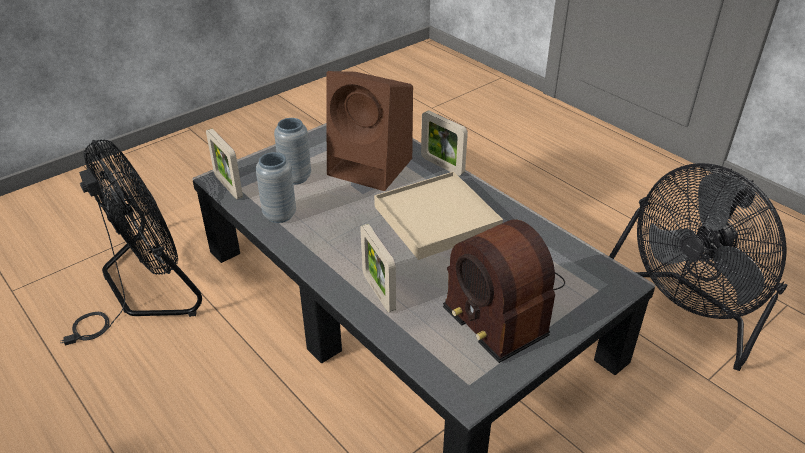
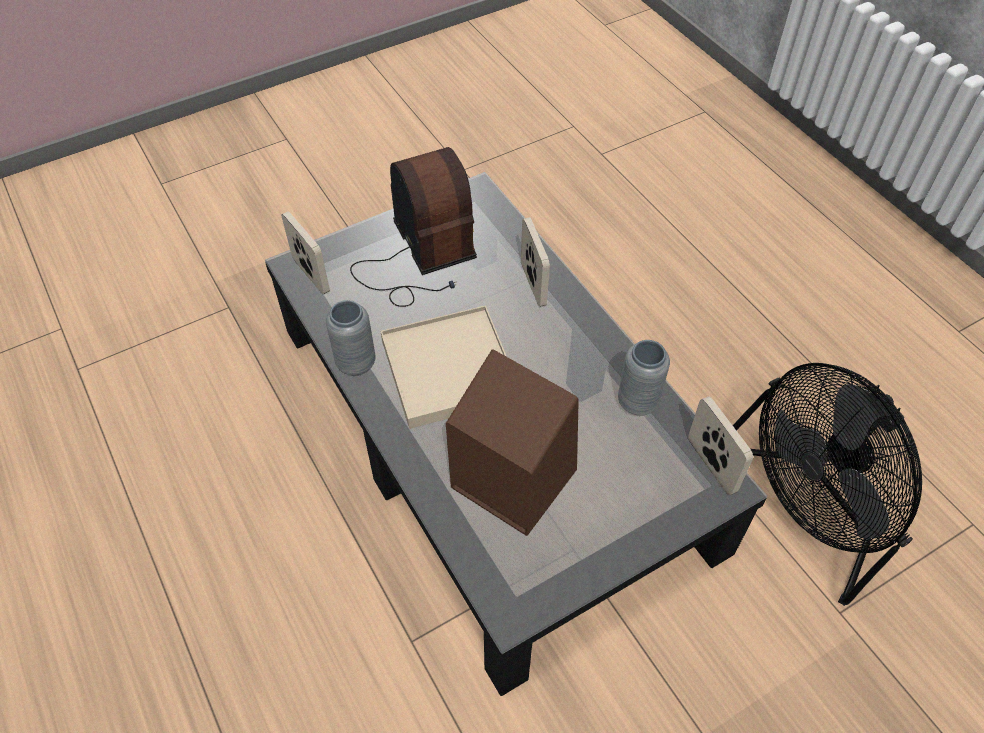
camera: 170 degrees left, 15 degrees up
grey vase [274,118,311,185] -> grey vase moved to [326,300,375,375]
picture frame [421,110,468,176] -> picture frame moved to [281,211,330,295]
black fan [609,163,787,371] -> none

